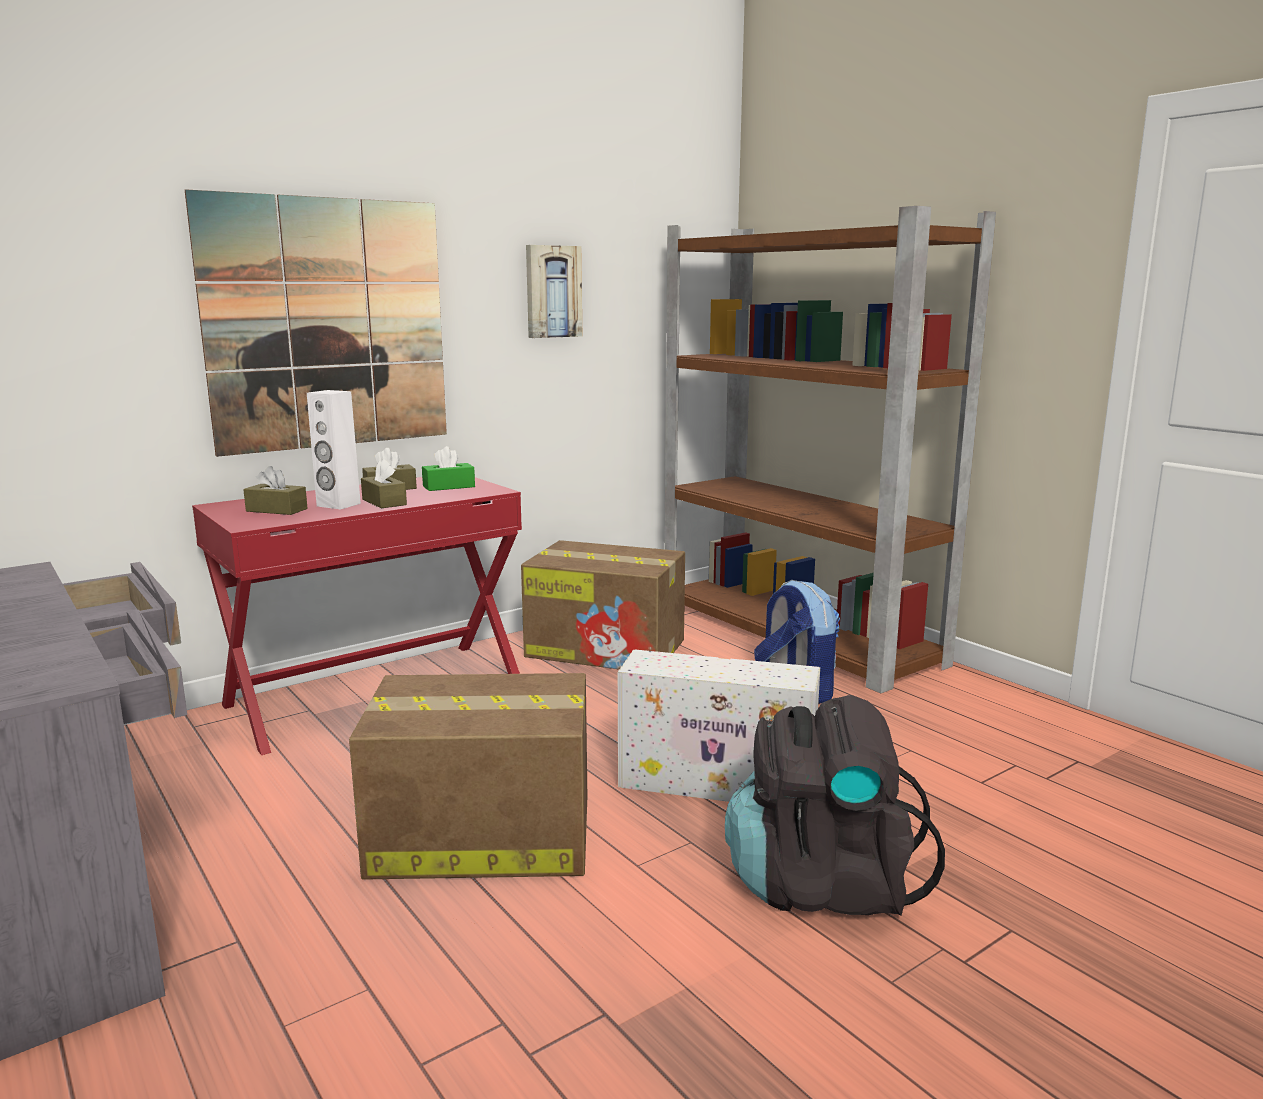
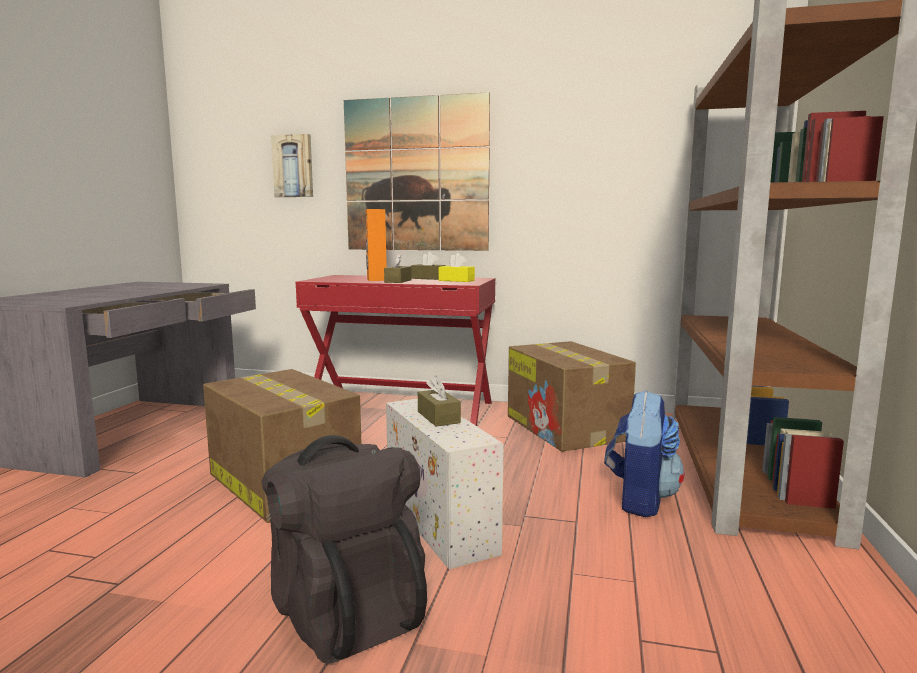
camera: 50 degrees right, 5 degrees down
brown tissue box [243,466,308,515] -> brown tissue box moved to [418,376,461,426]
white speaker [307,390,361,510] -> orange speaker [365,209,387,281]
green tissue box [422,446,475,491] -> yellow tissue box [439,253,475,282]
picture [526,245,582,338] -> picture moved to [271,134,313,197]

